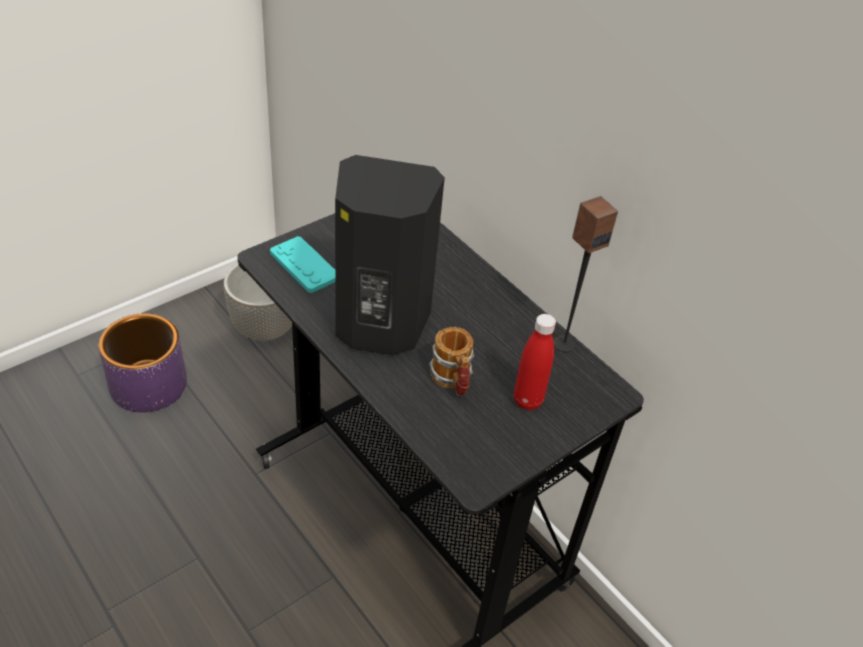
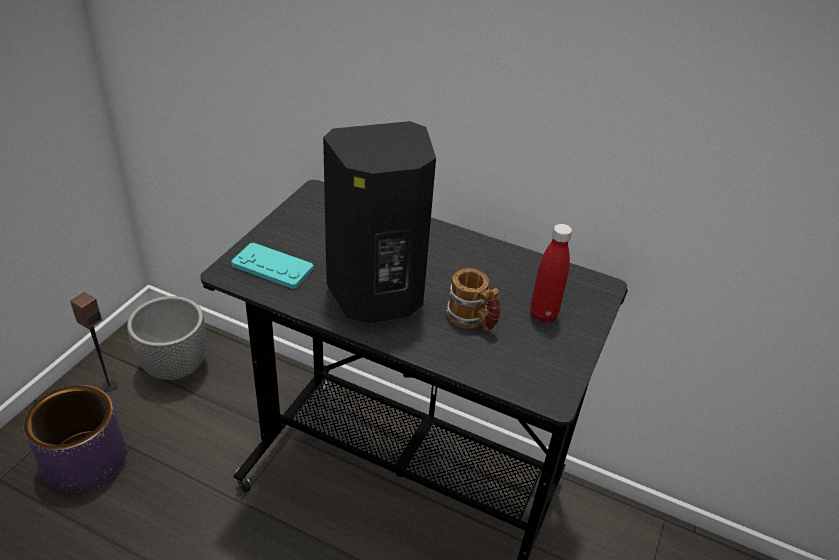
camera: 25 degrees left, 5 degrees down
speaker [553,196,618,352] -> speaker moved to [70,292,117,392]

